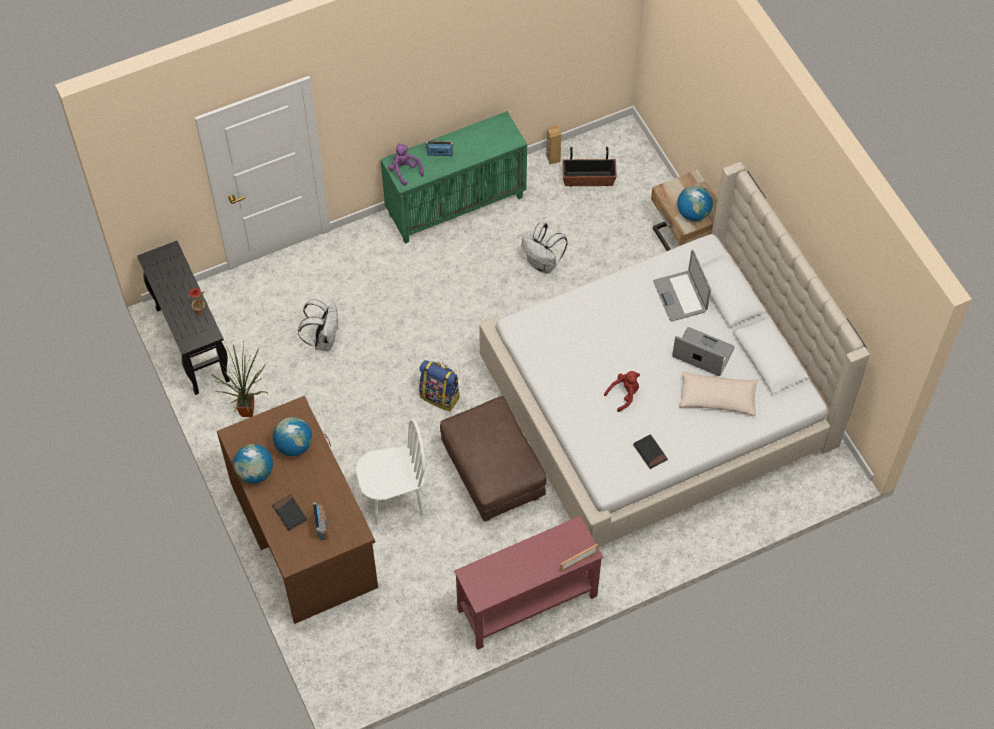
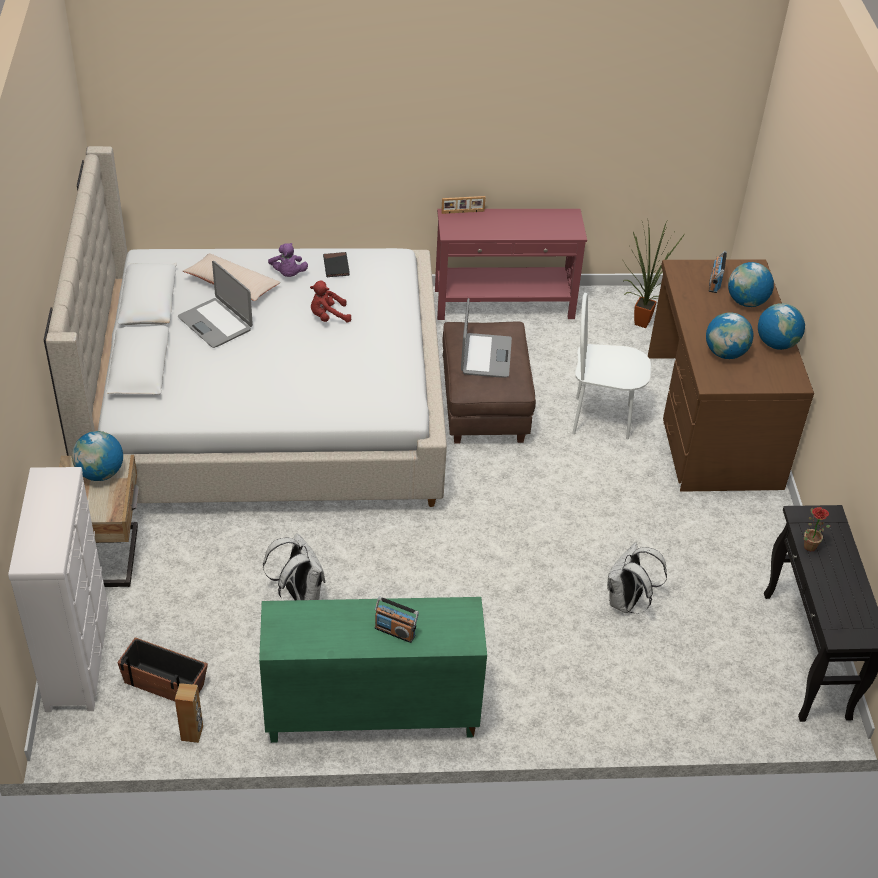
camera: 160 degrees left, 15 degrees down
potted plant [212,343,268,417] -> potted plant moved to [622,217,685,328]
black book [272,494,307,531] -> globe [728,262,774,307]
purple plush toy [388,143,424,186] -> purple plush toy moved to [268,243,308,277]
backpack [419,360,460,411] -> none
laptop [653,250,711,321] -> laptop moved to [461,298,512,377]
none -> white dresser [8,467,108,712]

